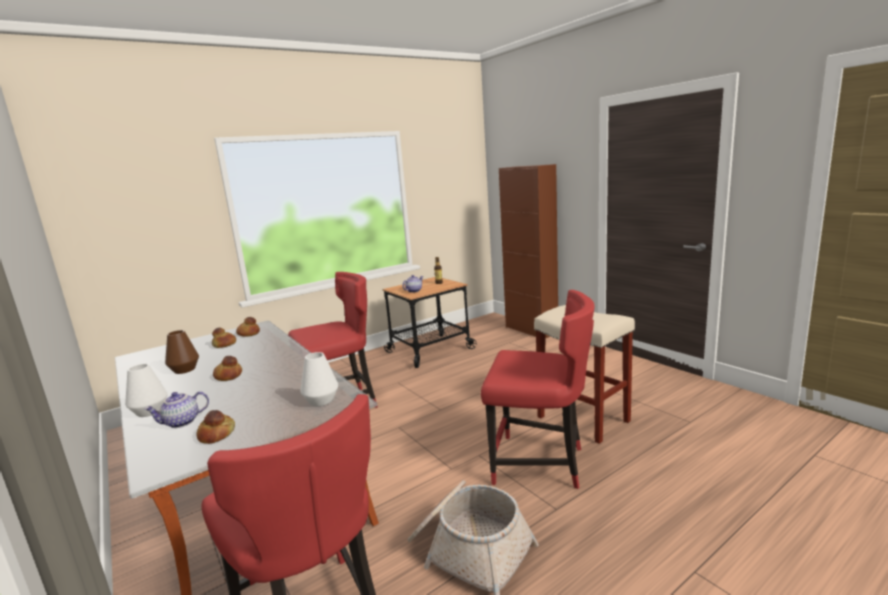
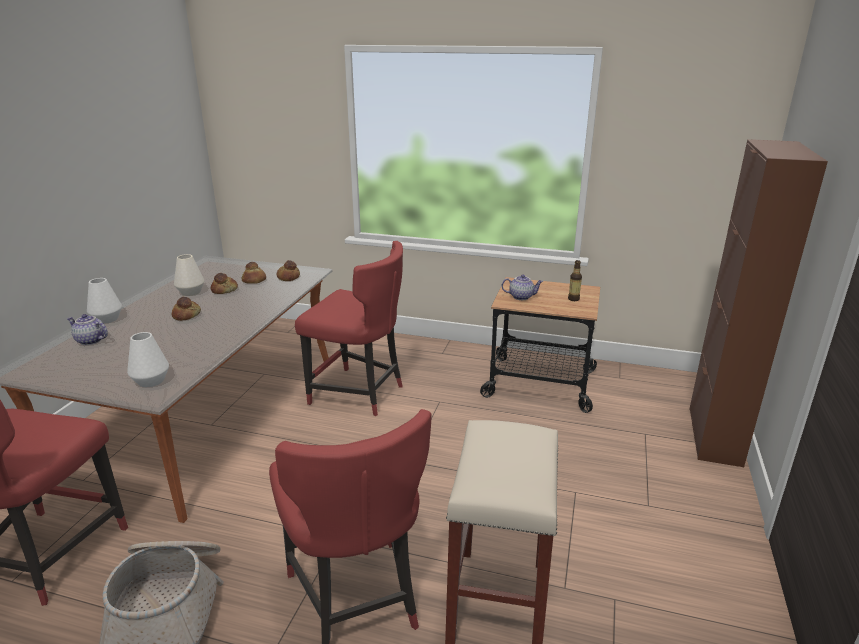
camera: 50 degrees right, 10 degrees up
brown vase [165,330,199,374] -> white vase [174,254,204,296]
bread [196,410,235,444] -> bread moved to [211,273,238,294]

